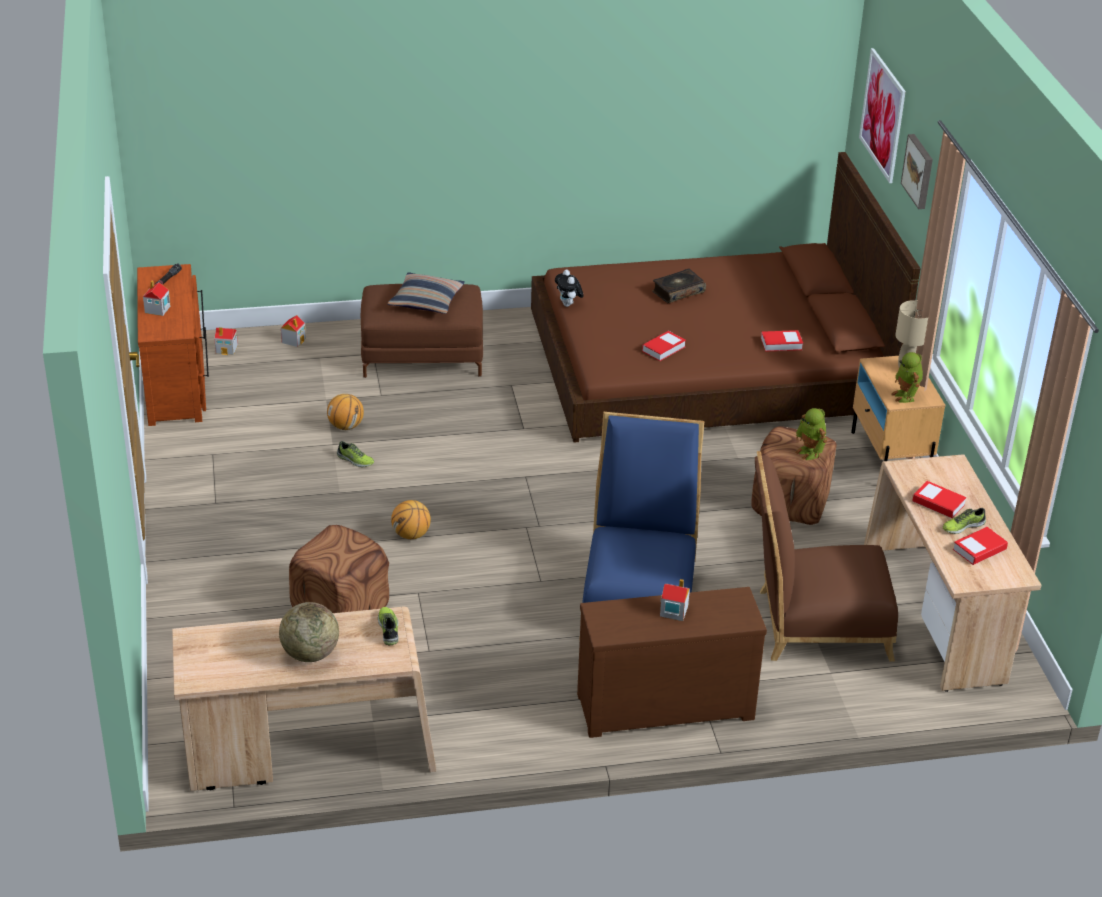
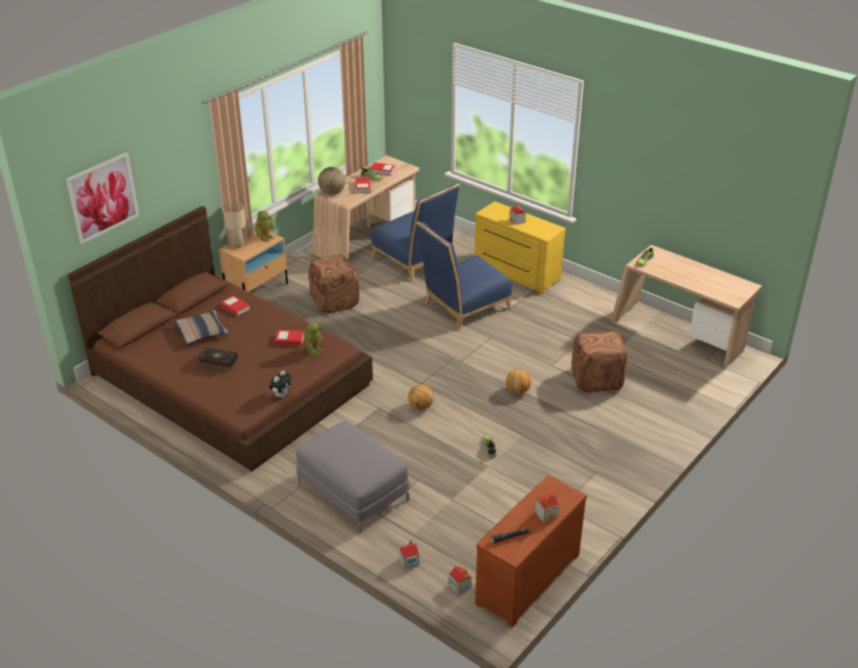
camera: 130 degrees left, 0 degrees up
globe [279,602,339,662] -> globe moved to [318,167,346,195]
basketball [327,394,364,430] -> basketball moved to [408,384,434,410]
brown ottoman [361,284,483,378] -> grey ottoman [296,421,410,533]
pillow [388,272,465,314] -> pillow moved to [172,310,229,345]
brown dresser [577,587,767,738] -> yellow dresser [475,201,566,294]
brown chair [755,451,898,661] -> blue chair [371,183,461,282]
toy robot [795,408,827,460] -> toy robot moved to [304,322,324,356]
picture [901,134,933,209] -> none

